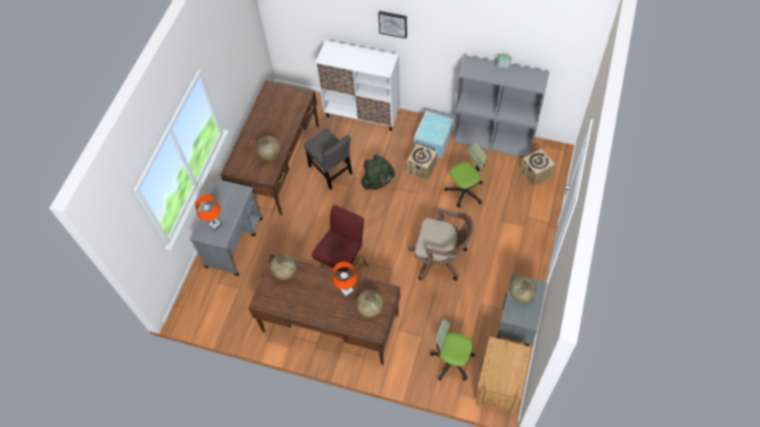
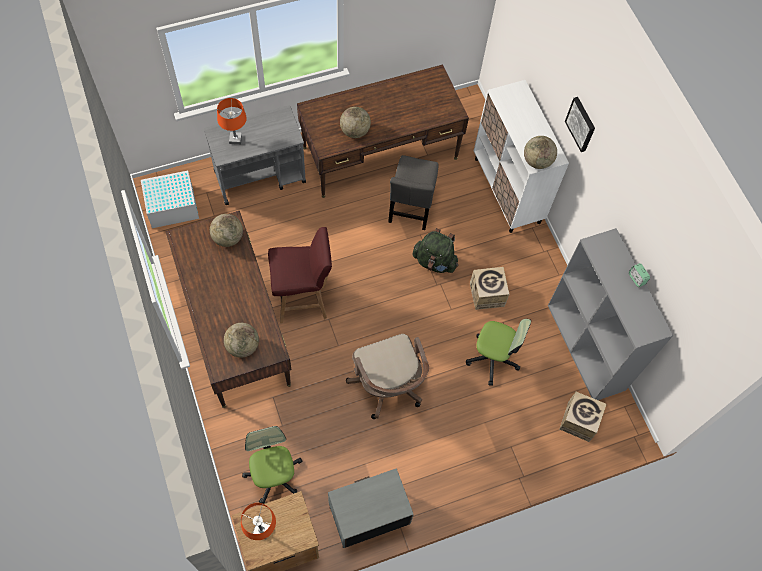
camera: 45 degrees right, 5 degrees up
orange table lamp [332,262,357,297] -> orange table lamp moved to [241,503,276,540]
white storage box [414,111,454,158] -> white storage box moved to [141,171,199,228]
globe [510,276,537,303] -> globe moved to [524,136,557,169]

